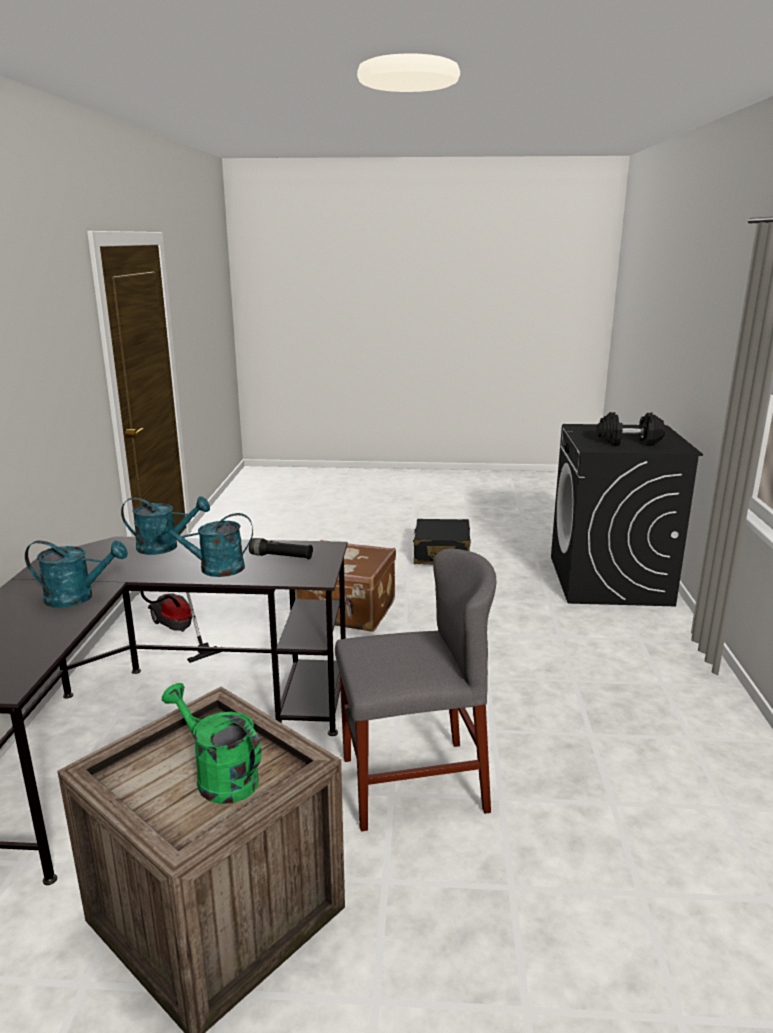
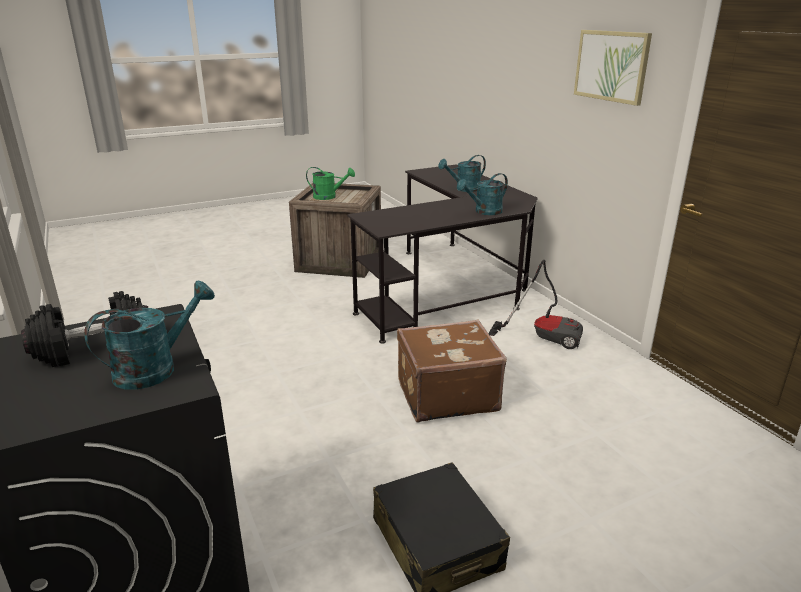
camera: 150 degrees right, 5 degrees up
turquoise watering can [156,513,253,577] -> turquoise watering can moved to [84,281,215,390]
black flashlight [249,538,313,559] -> none
grey chair [335,548,497,831] -> none
none -> picture [574,30,652,106]

